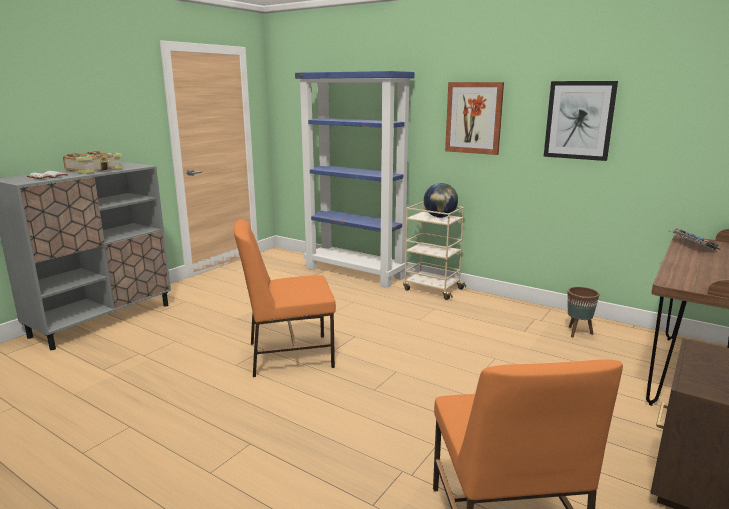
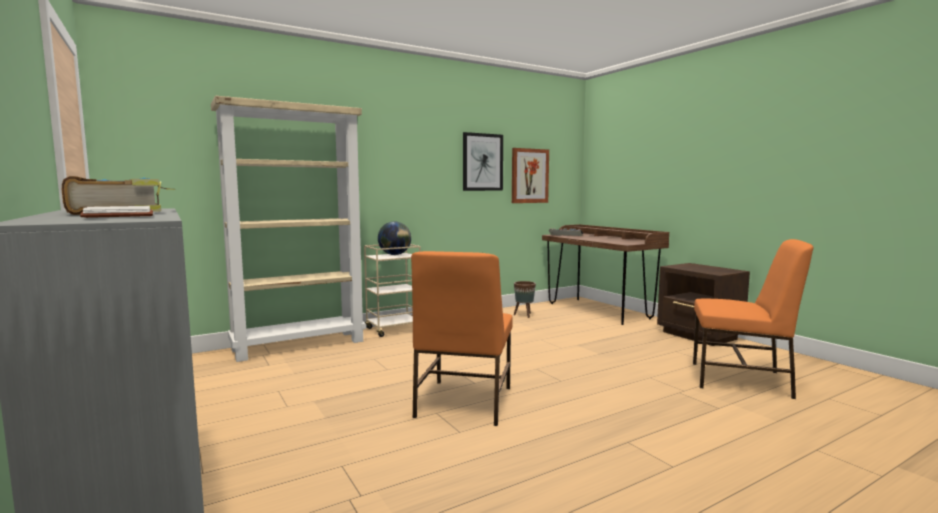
camera: 65 degrees left, 10 degrees down
blue bookcase [295,71,415,288] -> beige bookcase [211,96,366,362]
picture [445,82,504,155] -> picture moved to [512,148,549,203]

